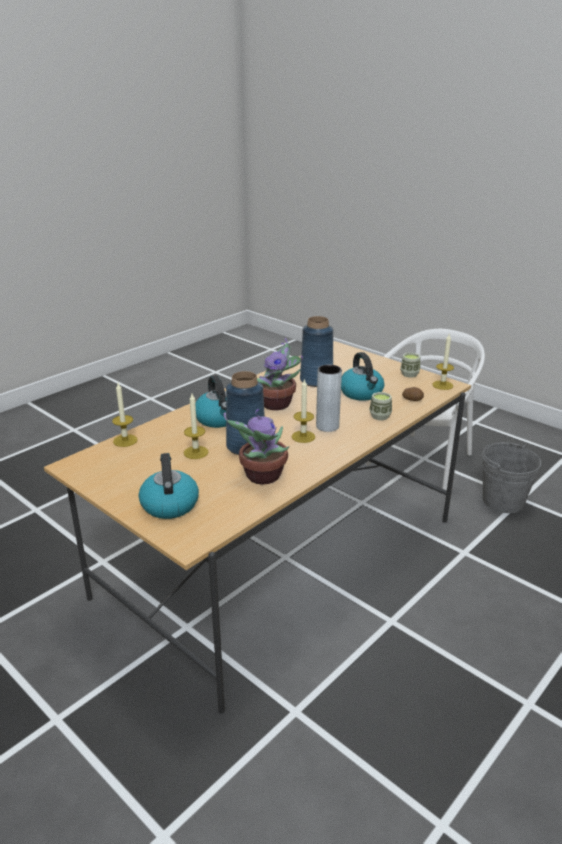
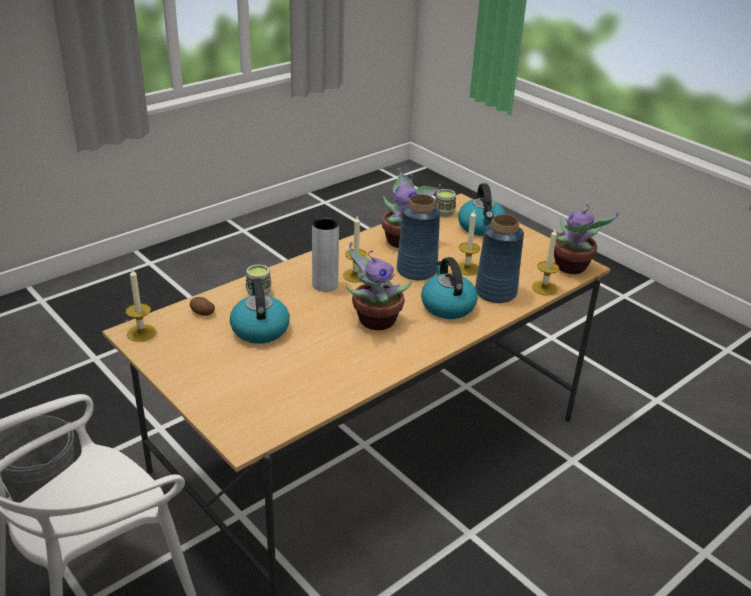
camera: 175 degrees left, 5 degrees up
blue vase [300,316,333,387] -> blue vase moved to [475,214,524,303]
cup [400,353,420,377] -> cup moved to [435,189,456,217]
none -> potted plant [554,204,619,274]

